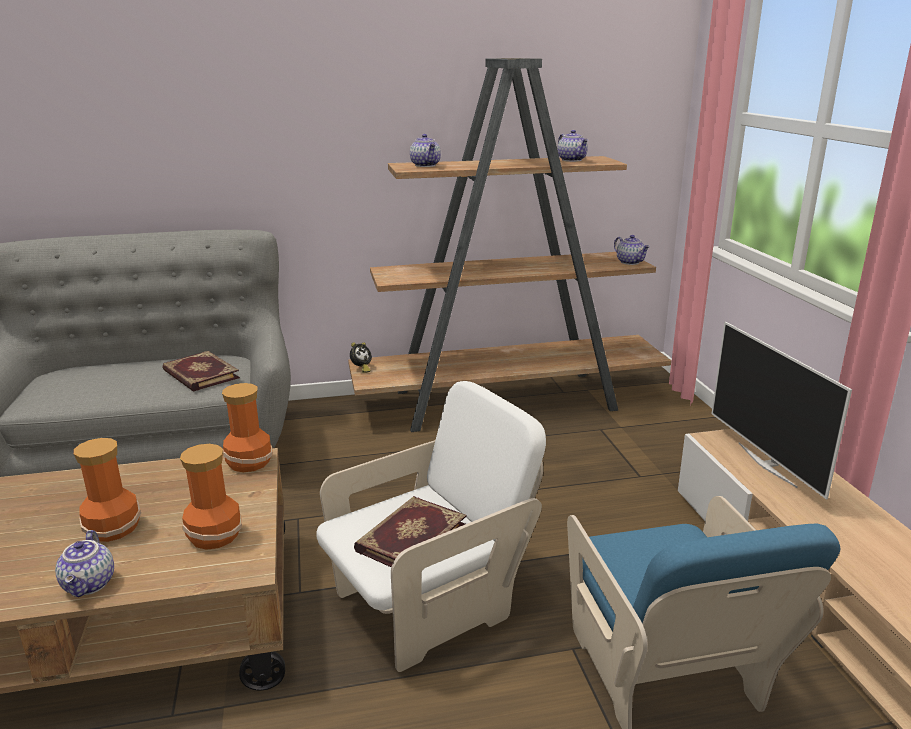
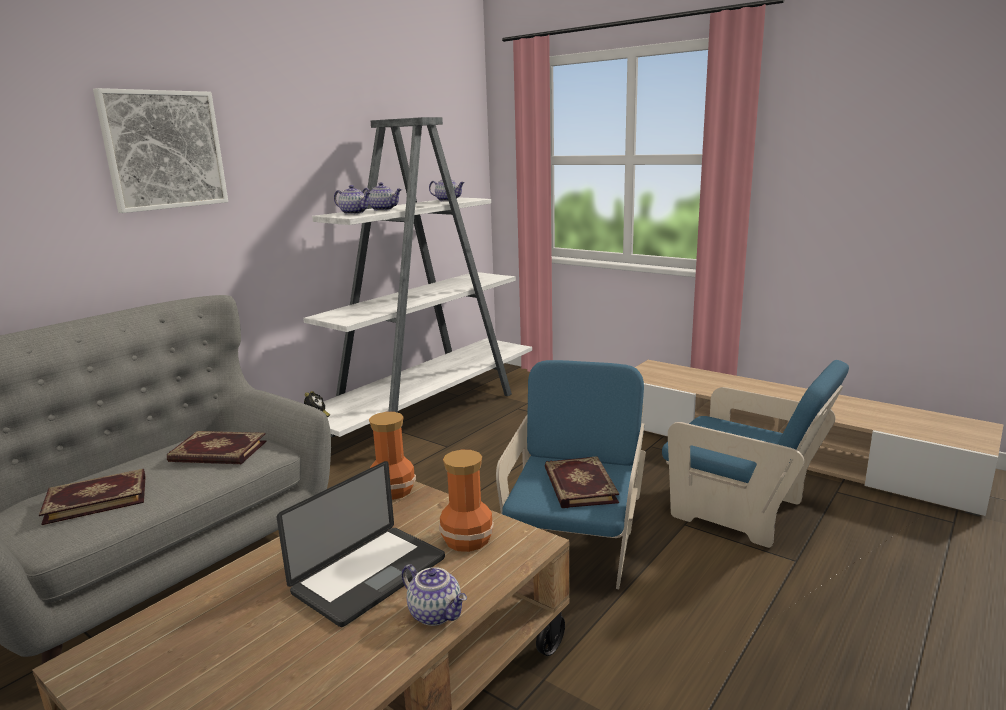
camera: 40 degrees left, 5 degrees down
vase [74,438,141,542] -> laptop [277,461,445,627]
white armchair [316,381,546,672] -> blue armchair [496,360,646,589]
brown bookcase [348,58,671,432] -> white bookcase [303,117,532,437]
teapot [614,235,650,265] -> teapot moved to [362,182,402,211]
television [711,322,852,499] -> none
none -> book [39,469,146,525]
none -> picture [93,88,228,213]

